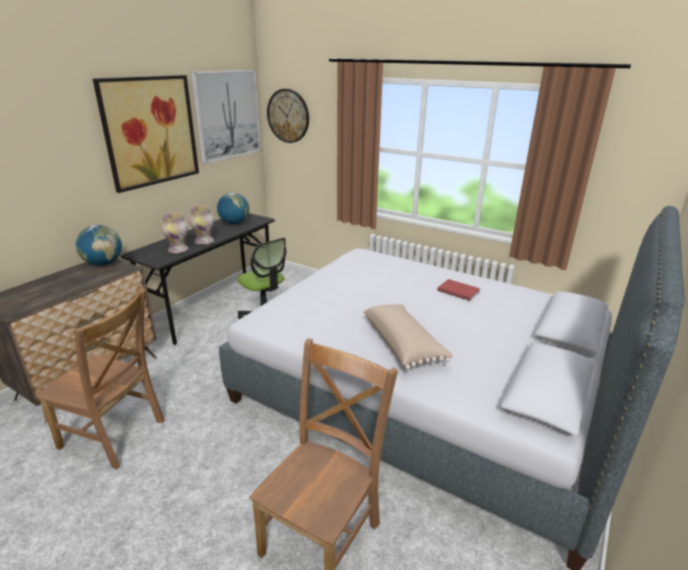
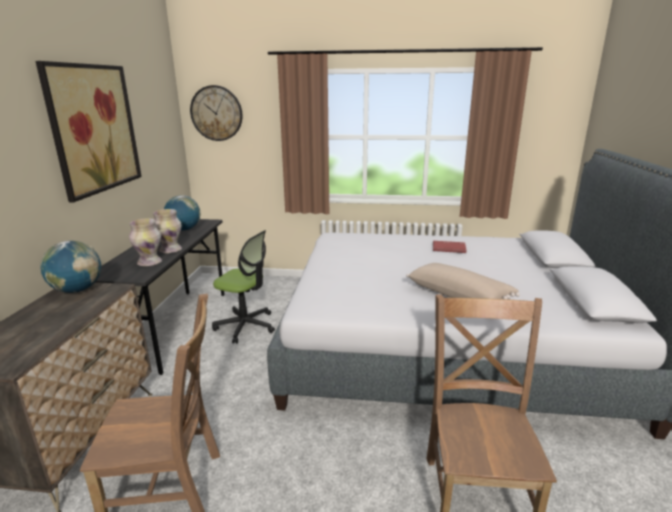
camera: 25 degrees left, 5 degrees down
picture [191,70,261,164] -> none

